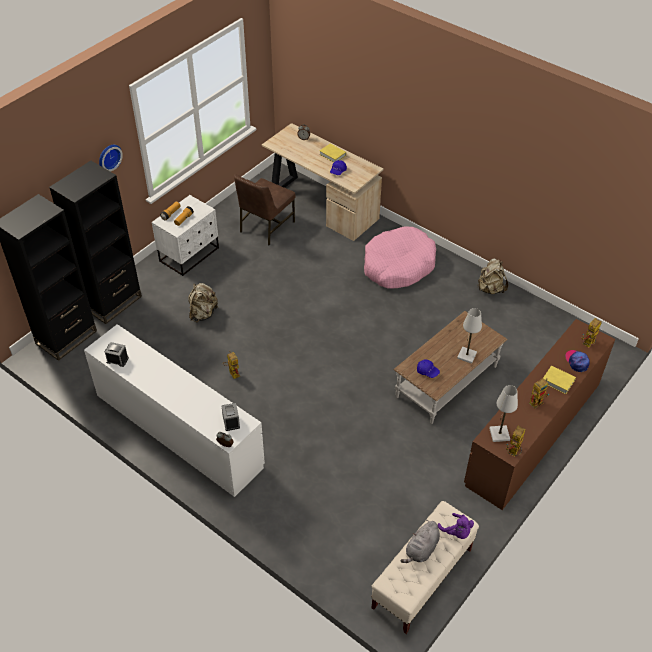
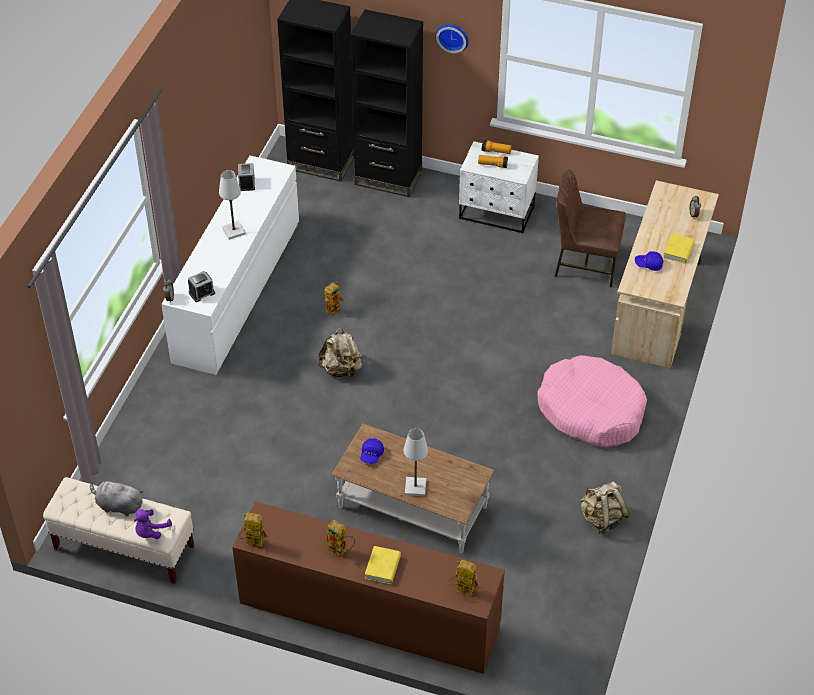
camera: 70 degrees right, 0 degrees up
beige backpack [188,283,218,322] -> beige backpack moved to [318,328,363,379]
white table lamp [489,385,518,442] -> white table lamp moved to [219,170,246,240]
cap [565,350,590,372] -> none

